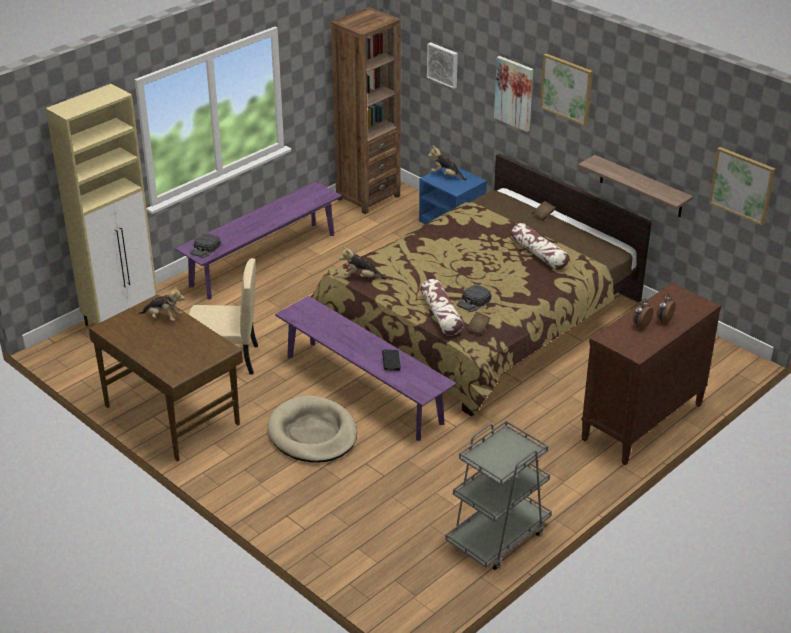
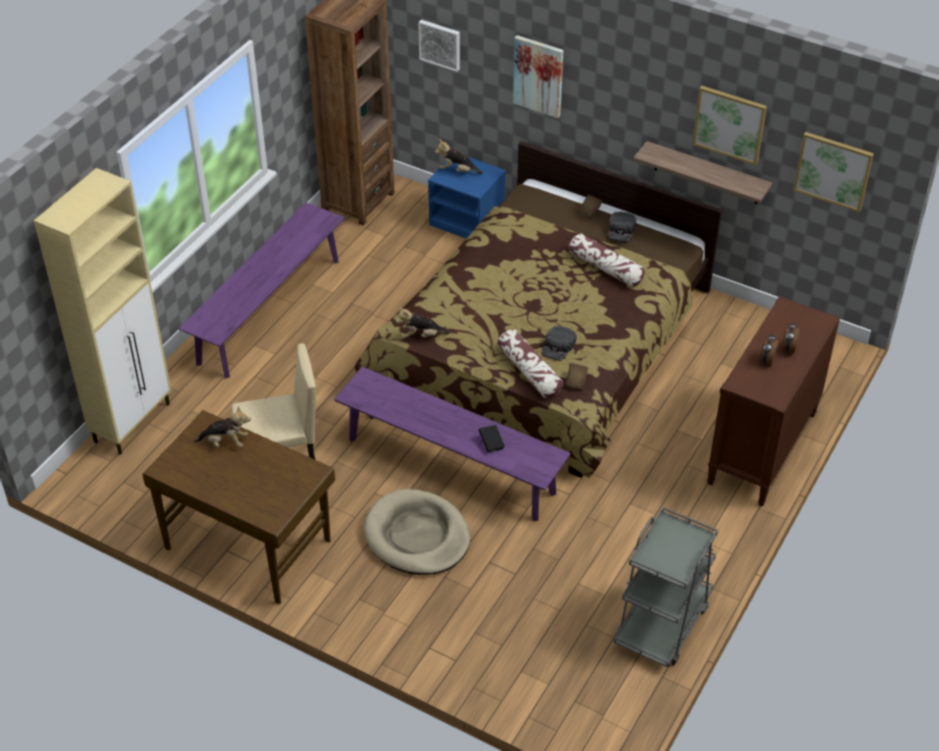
camera: 15 degrees left, 10 degrees up
black cap [190,233,221,258] -> black cap moved to [608,211,636,242]
picture [540,54,593,126] -> picture moved to [692,86,767,165]

